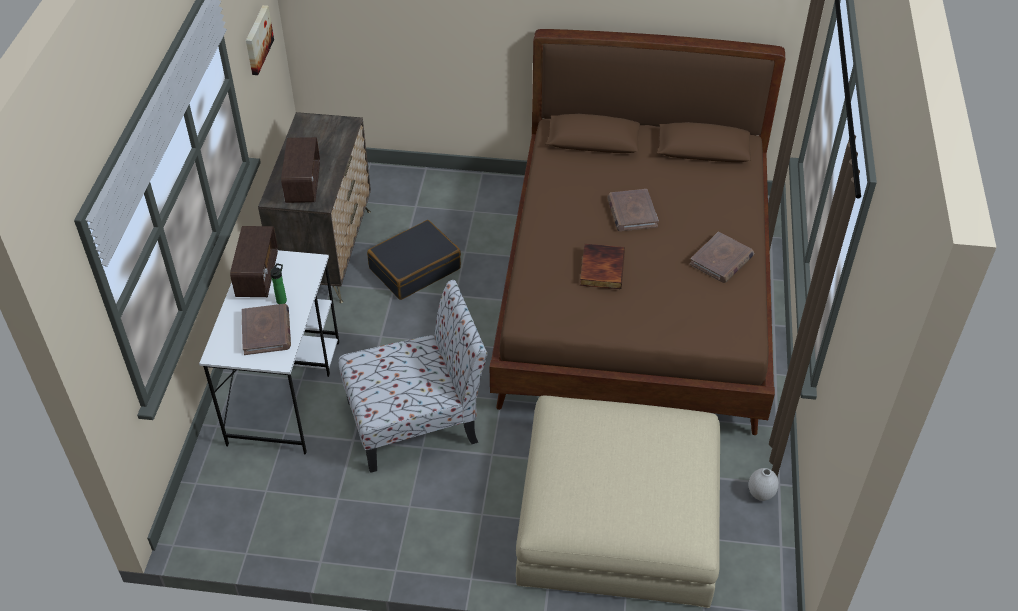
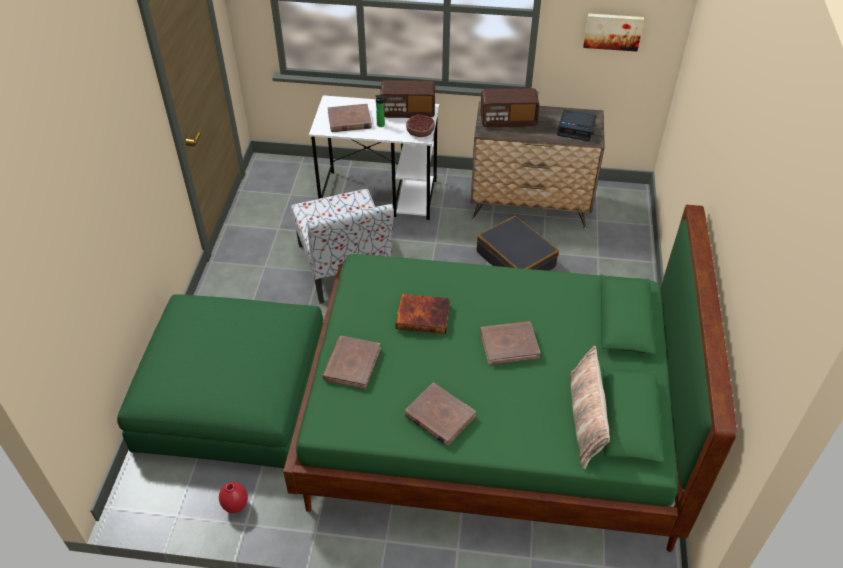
camera: 90 degrees right, 0 degrees up
brown bed [490,29,785,435] -> green bed [283,205,737,552]
beige ottoman [516,396,720,608] -> green ottoman [117,294,323,469]
white vase [749,468,779,501] -> red vase [219,482,248,513]
none -> brown book [322,336,381,389]
none -> bowl [406,115,435,137]
none -> alarm clock [557,110,597,141]
none -> pillow [570,346,610,469]

